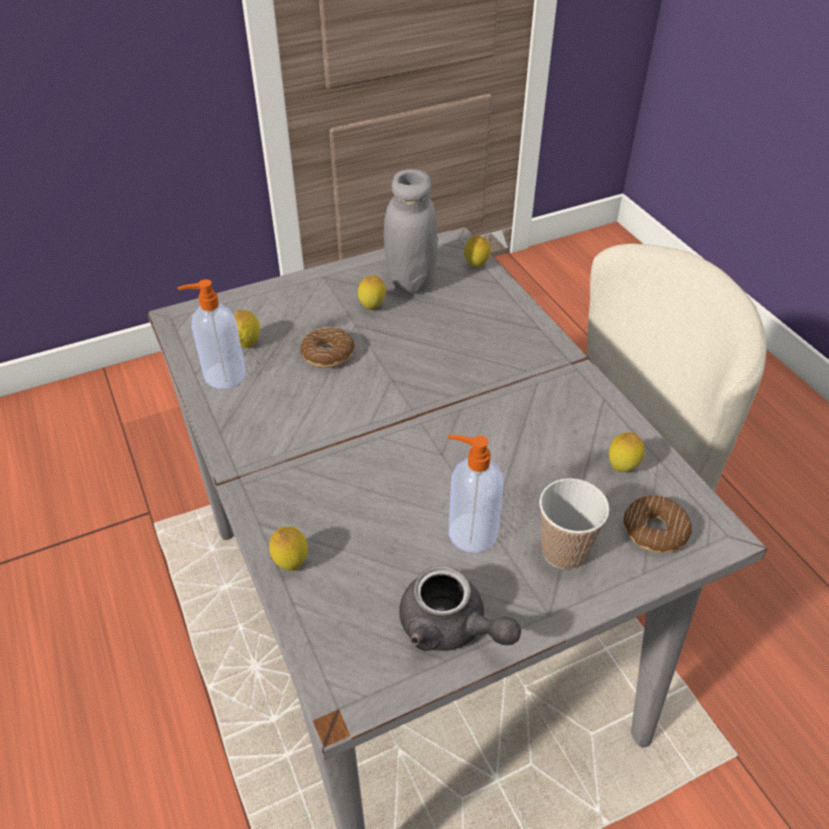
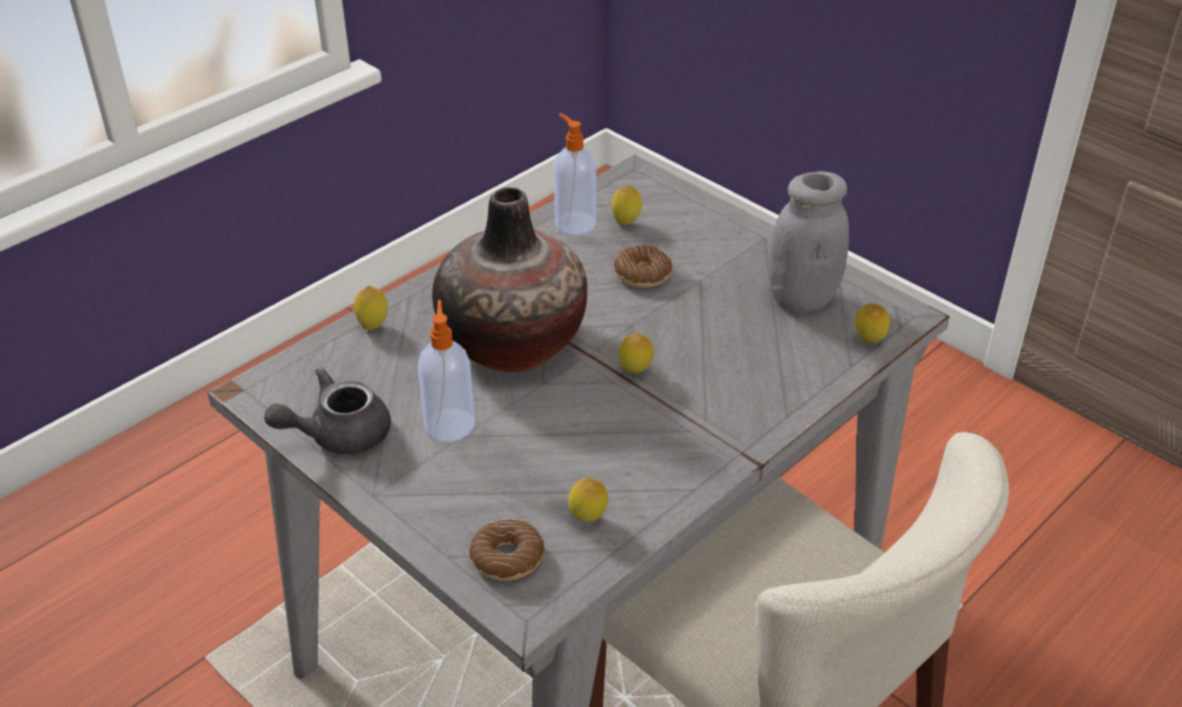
camera: 70 degrees right, 5 degrees down
lemon [358,275,386,310] -> lemon moved to [618,333,654,374]
grey teapot [399,566,521,651] -> grey teapot turned 45 degrees clockwise [264,367,391,455]
cup [539,478,610,570] -> none
none -> vase [432,187,587,372]

